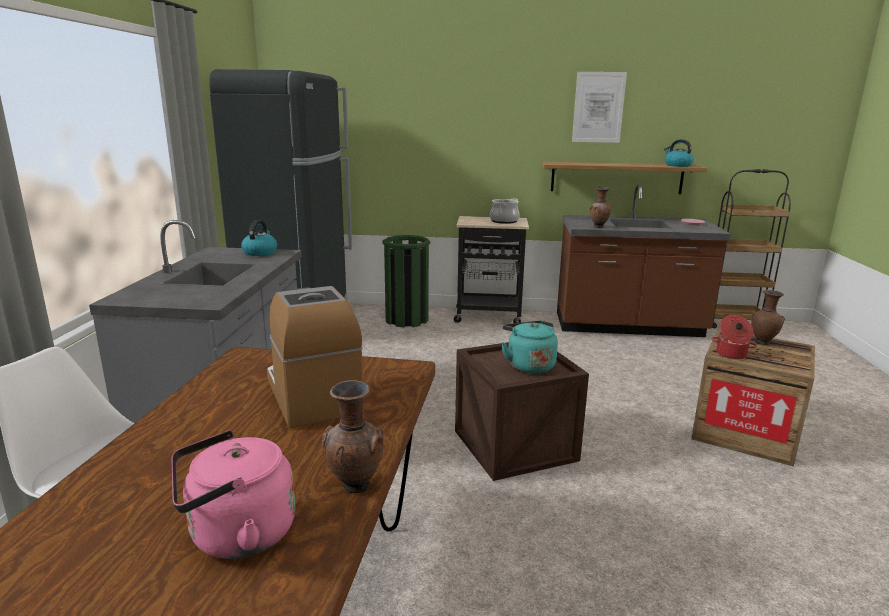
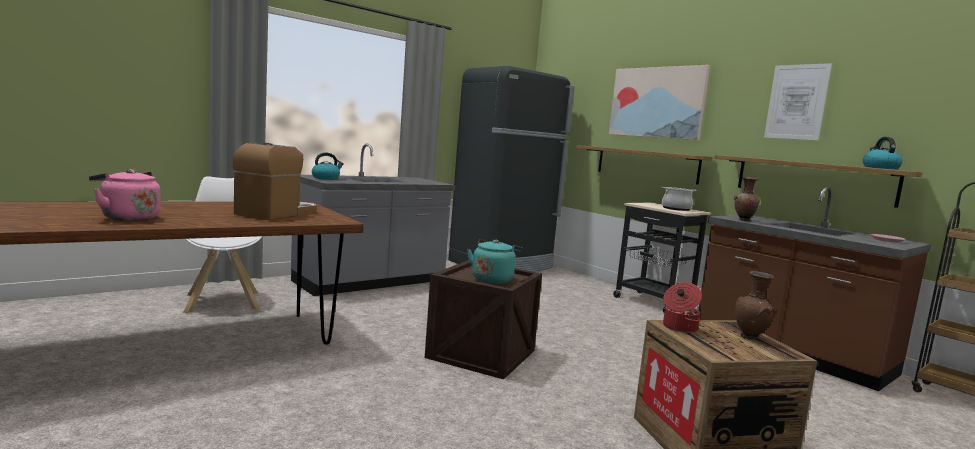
camera: 45 degrees right, 10 degrees down
kettle [241,220,277,256] -> kettle moved to [312,152,344,180]
brown vase [322,380,384,494] -> none
green trash can [382,235,430,328] -> none
none -> shelf [576,145,713,185]
none -> picture [609,65,710,140]

